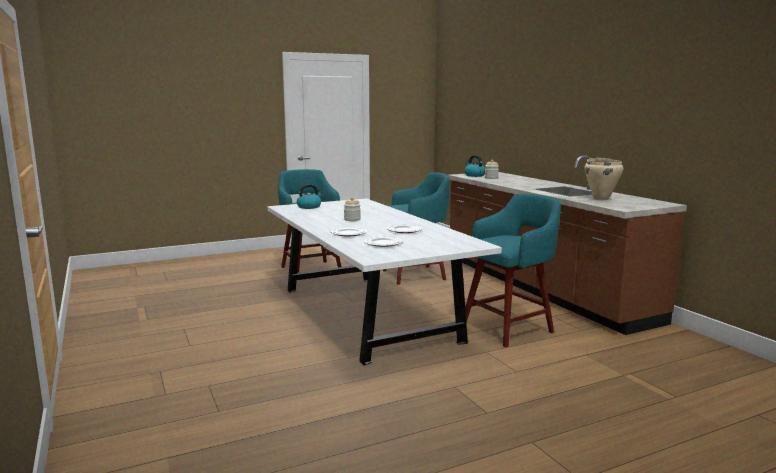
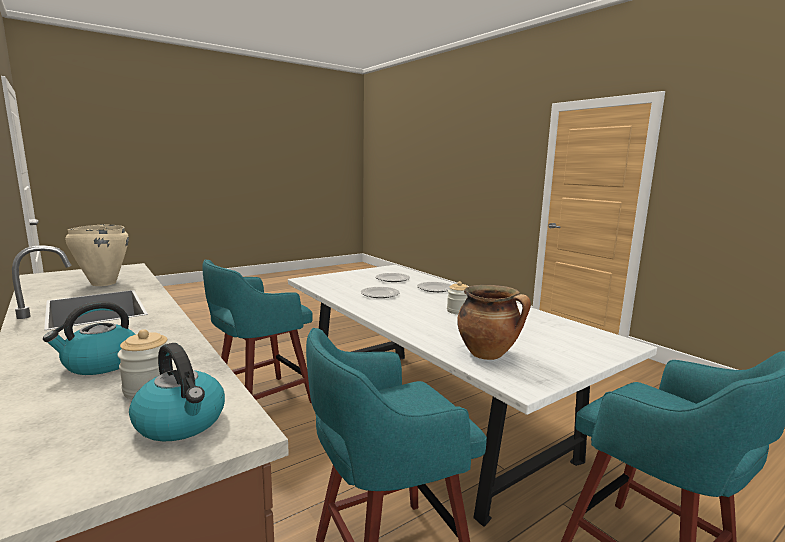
camera: 170 degrees right, 0 degrees up
kettle [297,184,323,209] -> kettle moved to [43,301,136,375]
none -> cooking pot [457,285,531,360]

